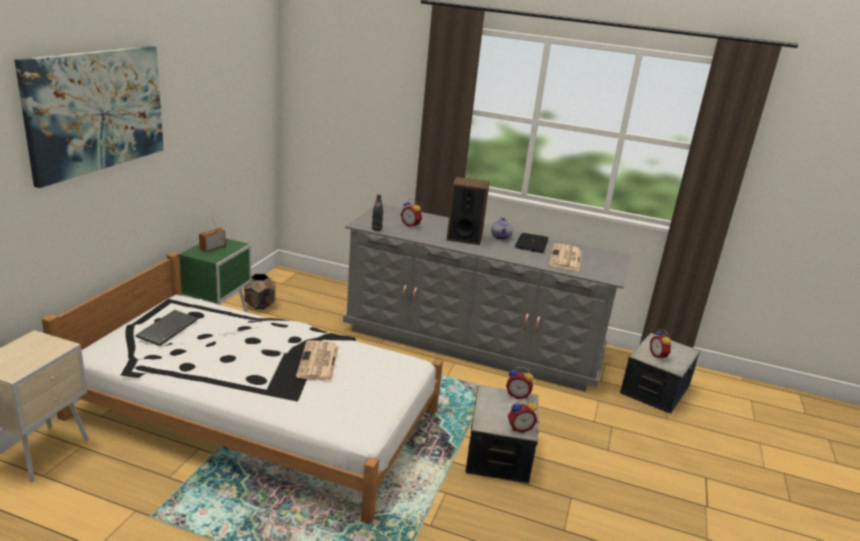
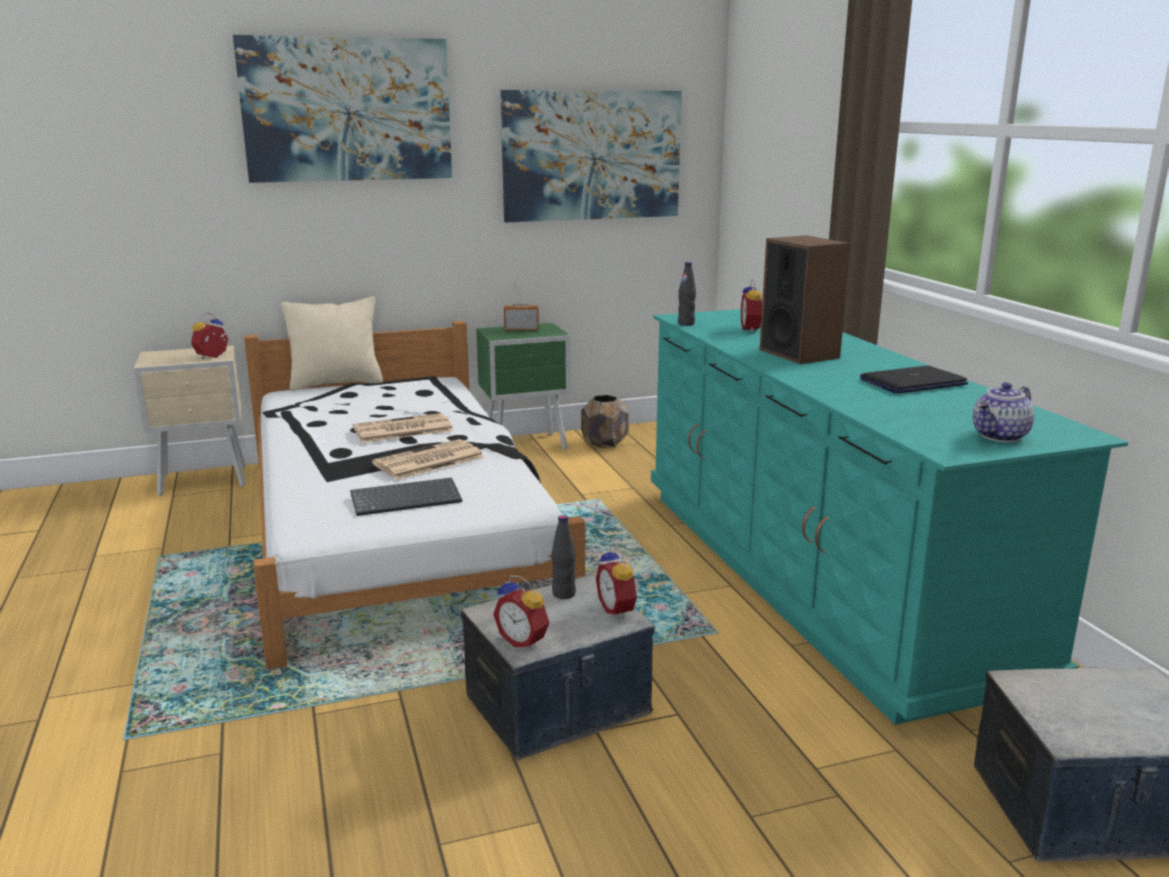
camera: 55 degrees right, 5 degrees down
keyboard [135,310,198,346] -> keyboard moved to [350,478,462,516]
grey dresser [343,204,630,392] -> turquoise dresser [651,309,1128,725]
teapot [491,217,513,240] -> teapot moved to [973,382,1035,442]
newspaper [549,243,581,271] -> newspaper moved to [353,413,453,443]
alarm clock [650,329,672,360] -> alarm clock moved to [191,313,228,359]
none -> beige pillow [281,297,383,391]
none -> picture [500,90,682,222]
none -> black bottle [551,515,576,599]

